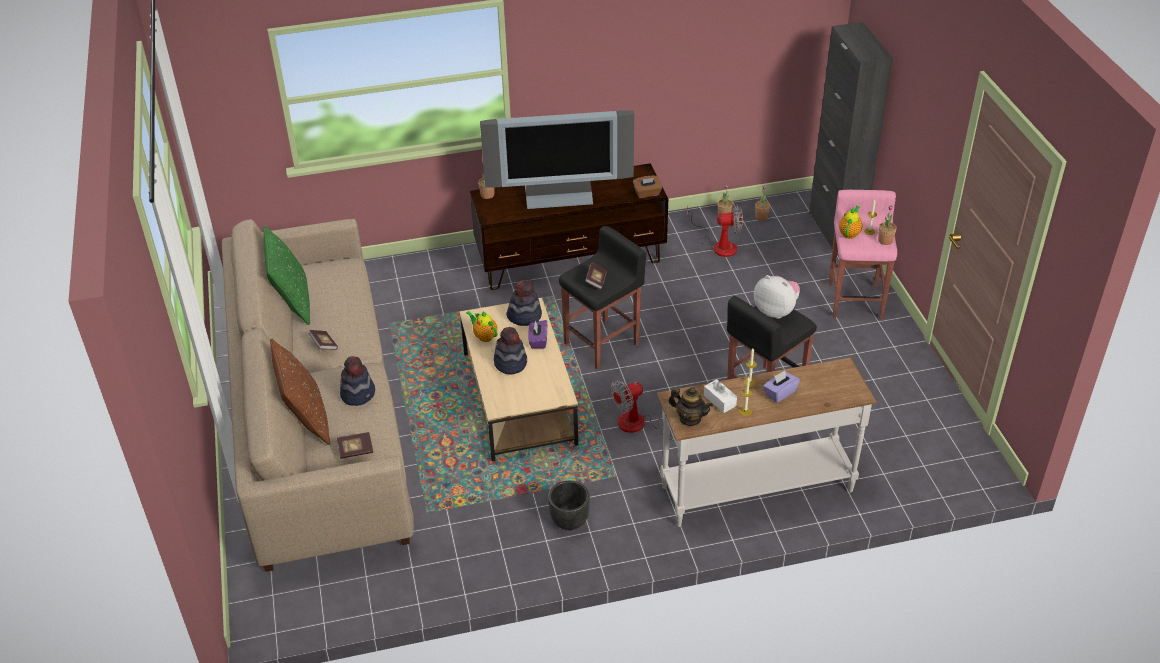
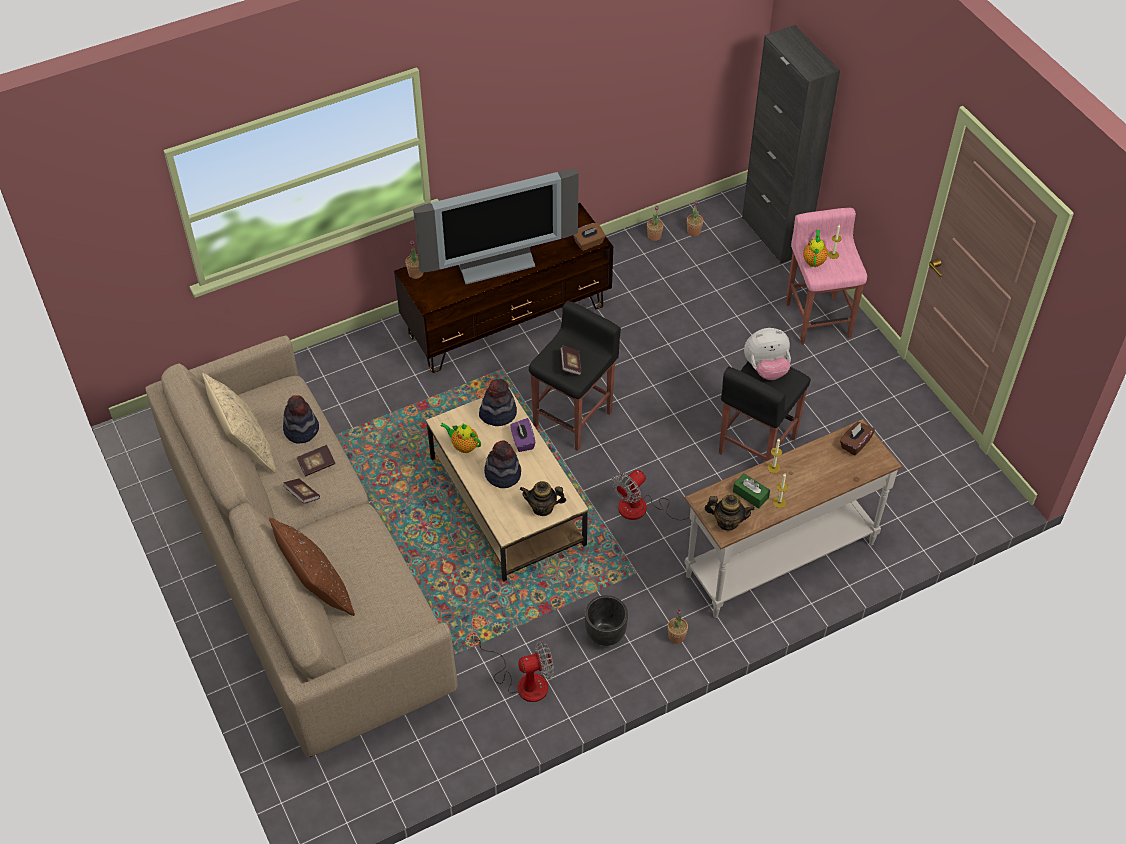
camera: 15 degrees left, 10 degrees up
green pillow [263,225,310,325] -> beige pillow [203,373,277,473]
book [337,432,373,459] -> book moved to [297,445,335,476]
hat [340,356,375,406] -> hat moved to [283,395,319,444]
fan [687,204,743,257] -> fan moved to [472,633,554,702]
white tissue box [704,379,737,413] -> green tissue box [733,473,770,509]
plush toy [754,275,800,319] -> plush toy turned 150 degrees clockwise [744,328,791,380]
purple tissue box [763,371,800,403] -> none
potted plant [878,205,897,245] -> potted plant moved to [668,609,688,644]
none -> teapot [520,481,566,516]
none -> brown tissue box [840,422,875,456]

